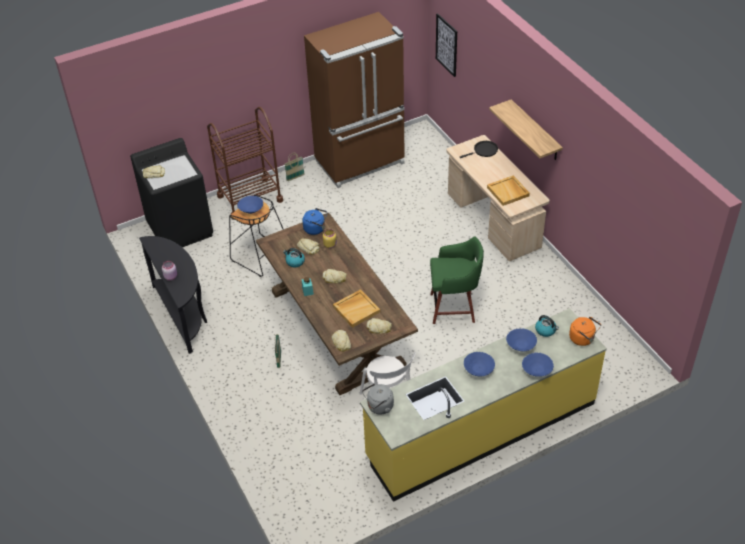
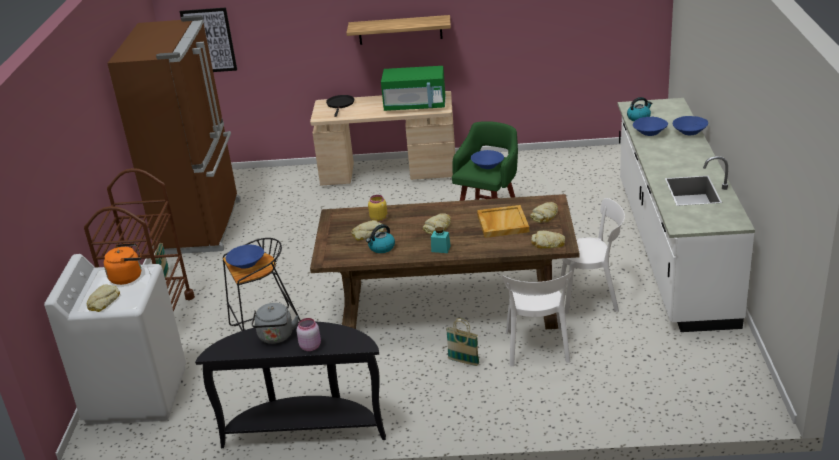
camera: 60 degrees left, 15 degrees down
black washing machine [130,138,213,247] -> white washing machine [44,254,186,425]
blue kettle [302,208,327,235] -> none
yellow counter [360,308,607,502] -> white counter [618,98,755,332]
grey kettle [362,383,394,415] -> grey kettle moved to [252,303,299,344]
blue bowl [464,352,495,376] -> blue bowl moved to [471,150,504,169]
beige tray [487,175,530,206] -> green microwave [381,66,446,111]
orange kettle [569,317,601,346] -> orange kettle moved to [104,243,141,285]
none -> white chair [502,271,572,367]

